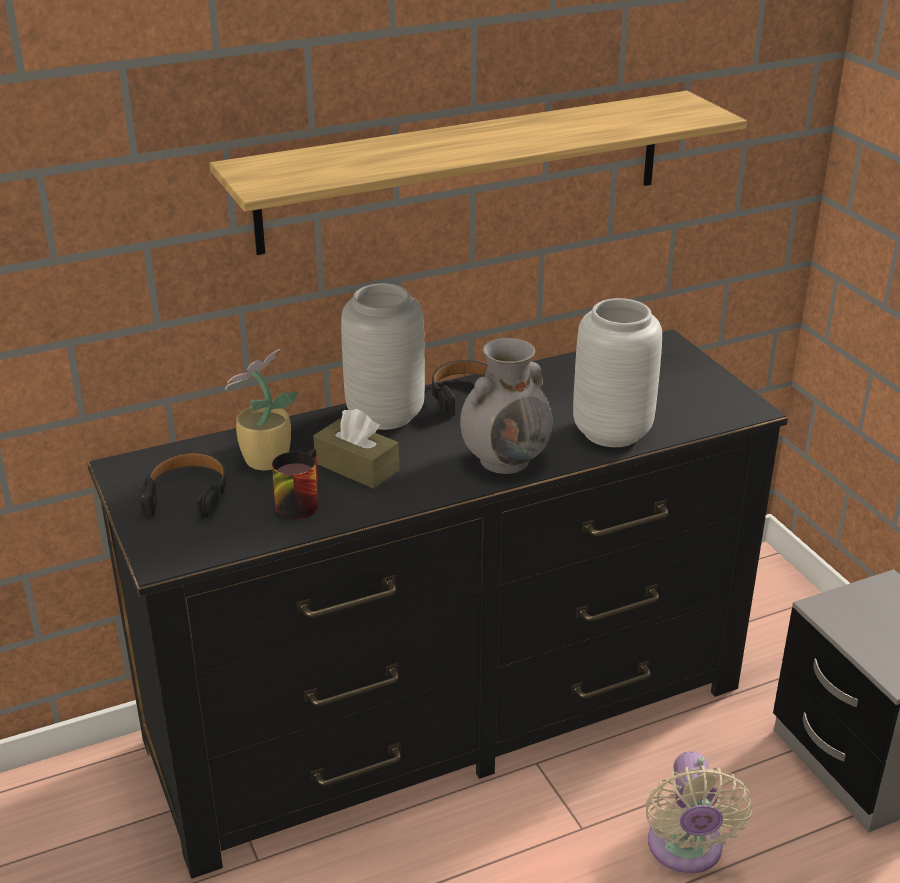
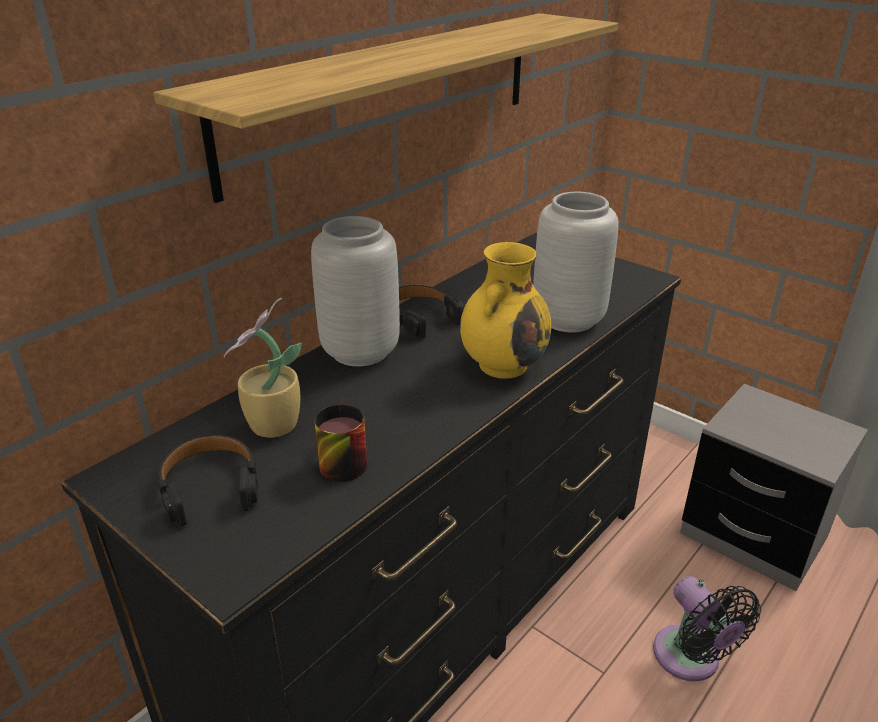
camera: 25 degrees left, 0 degrees up
brown tissue box [313,409,399,489] -> none
grey vase [460,338,552,474] -> yellow vase [460,242,551,379]
beige fan [646,751,752,873] -> black fan [653,576,761,682]

